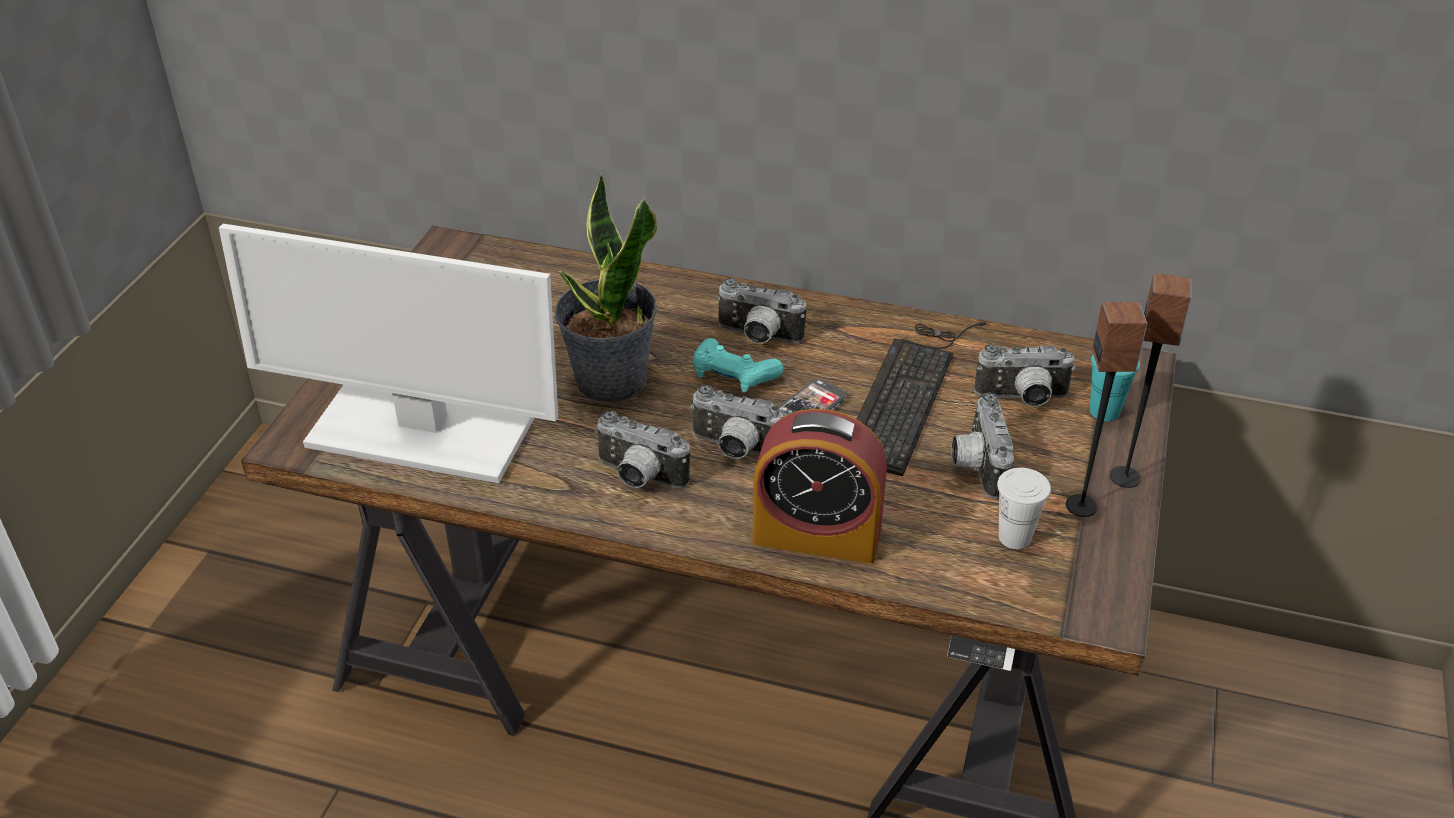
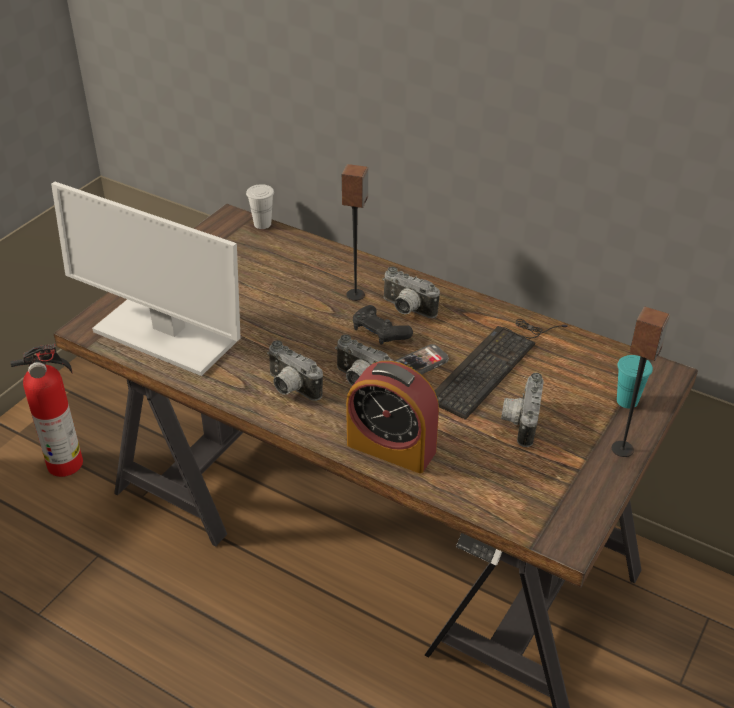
camera: 15 degrees right, 0 degrees up
potted plant [554,173,657,402] -> none
turquoise game controller [693,338,783,392] -> black game controller [353,305,413,345]
camera [974,344,1075,407] -> none
white cup [997,468,1051,549] -> white cup moved to [246,184,274,229]
speaker [1066,302,1148,517] -> speaker moved to [342,164,368,301]
none -> fire extinguisher [10,343,83,477]

